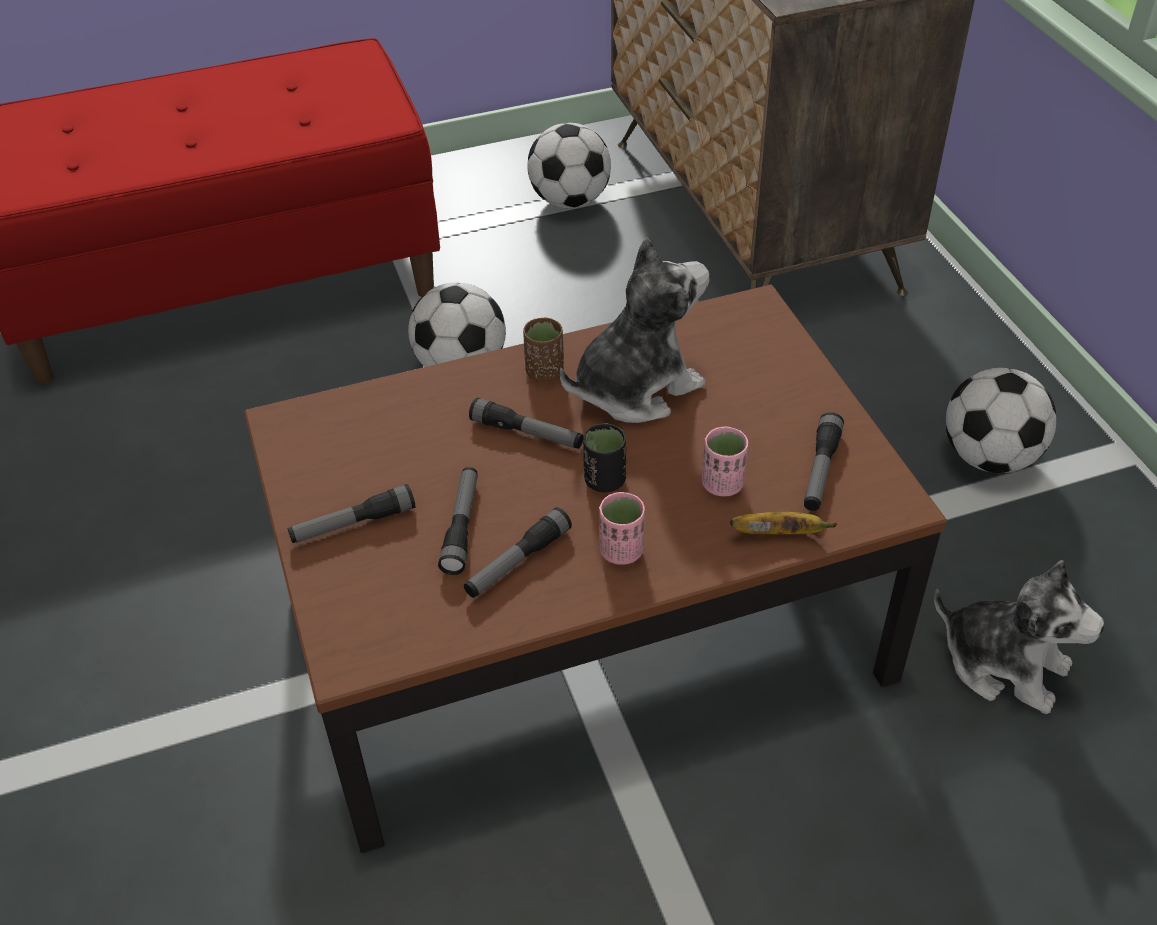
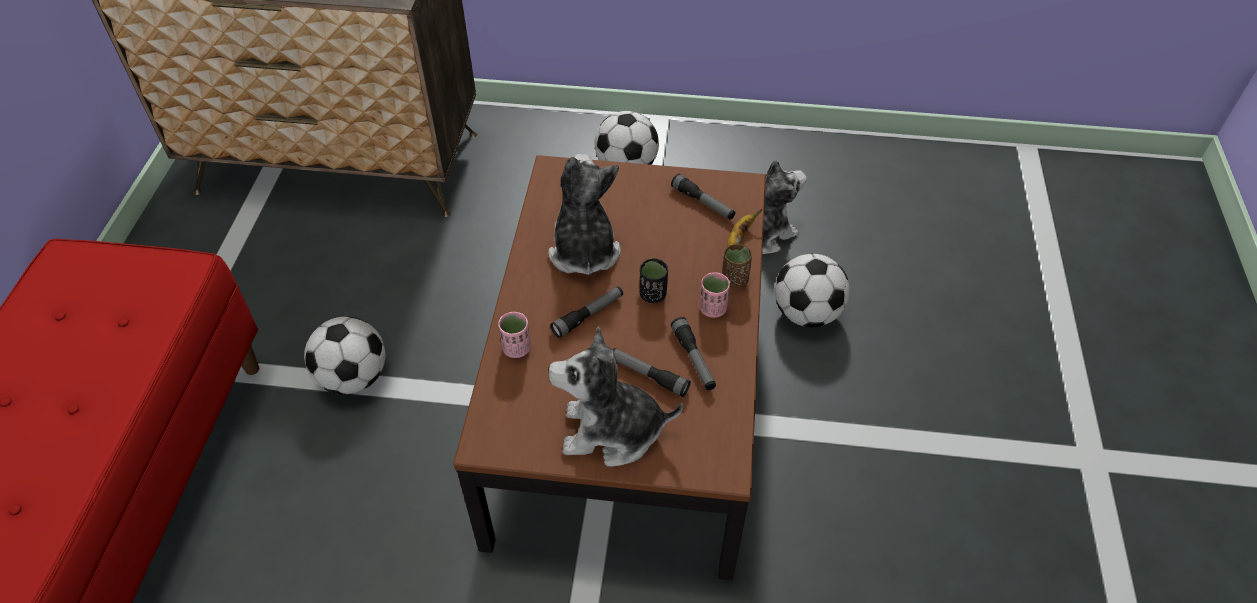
camera: 65 degrees left, 5 degrees up
flashlight [288,484,416,543] -> plush toy [548,327,683,467]
brown cup [523,317,564,382] -> brown cup moved to [722,244,752,288]
football [527,123,611,209] -> football moved to [775,254,850,327]
pink cup [702,427,748,497] -> pink cup moved to [498,312,531,358]

